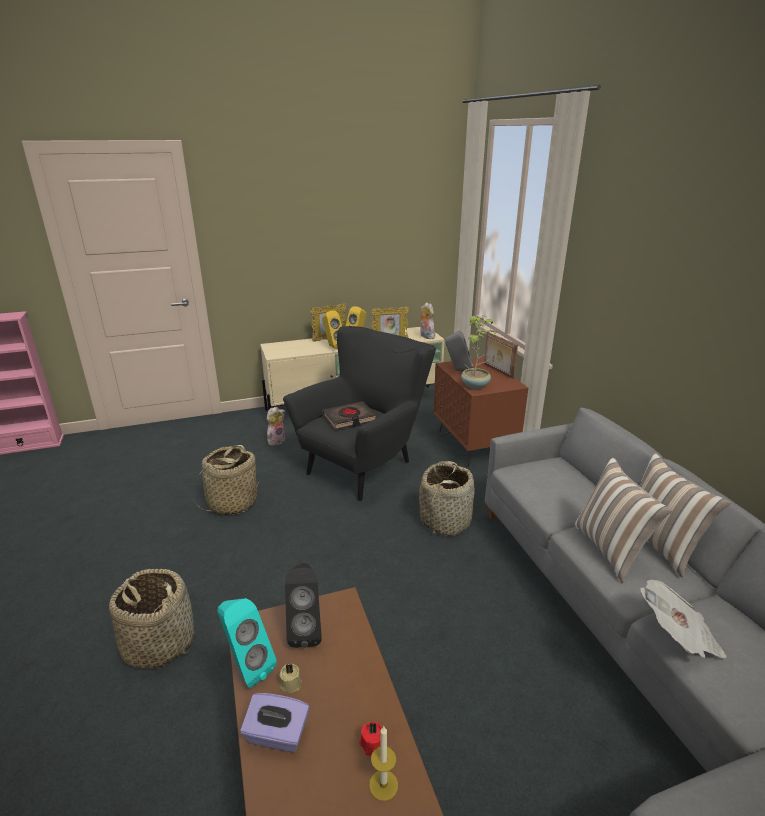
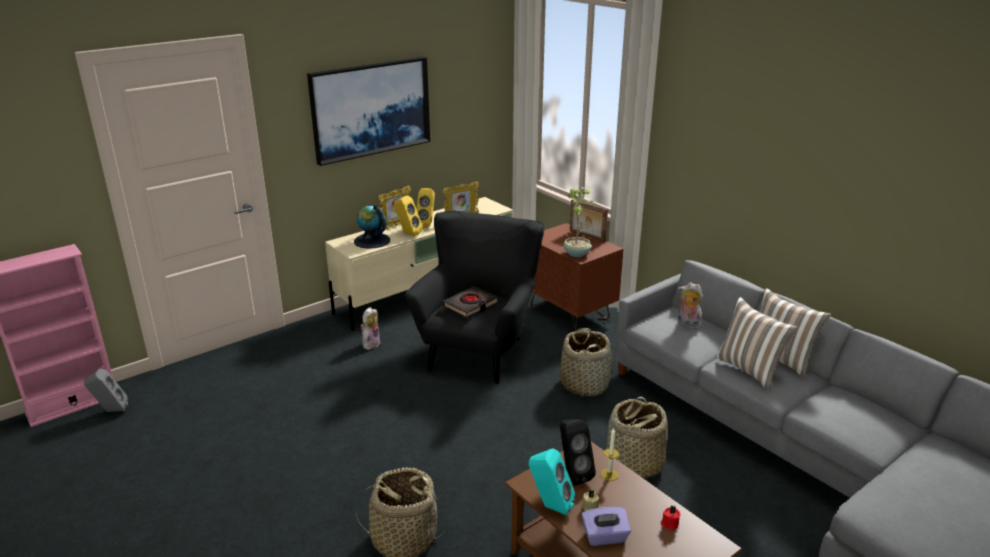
camera: 20 degrees left, 0 degrees up
basket [194,445,259,515] -> basket moved to [607,397,668,479]
candle [369,727,398,801] -> candle moved to [601,428,619,481]
plush toy [420,302,435,339] -> plush toy moved to [678,283,703,329]
grey speaker [445,331,473,371] -> grey speaker moved to [84,368,128,412]
newspaper [640,580,727,658] -> none
none -> picture [307,57,430,166]
none -> globe [354,204,390,249]

